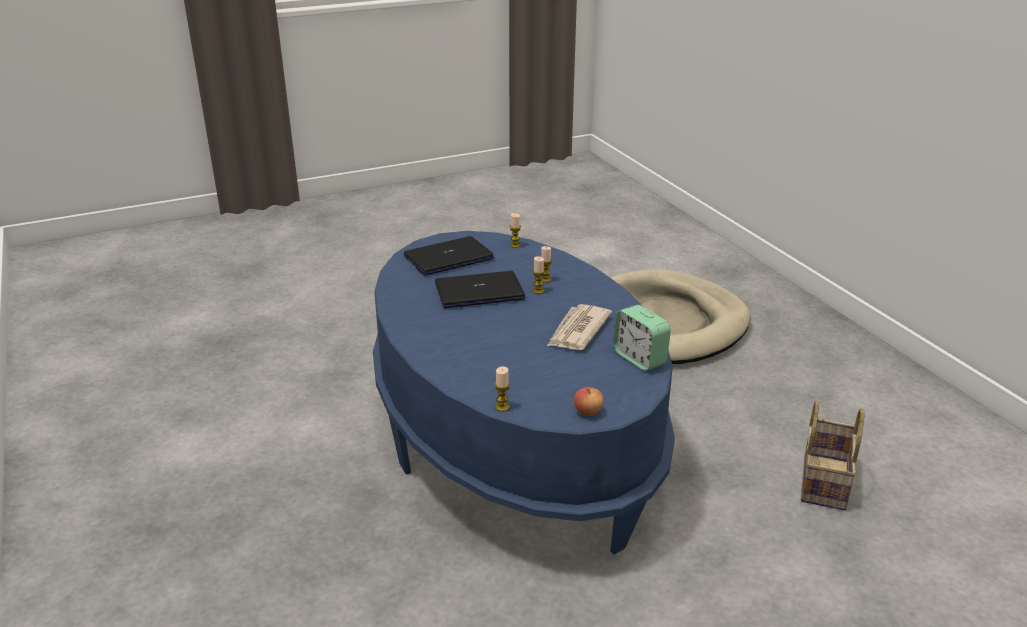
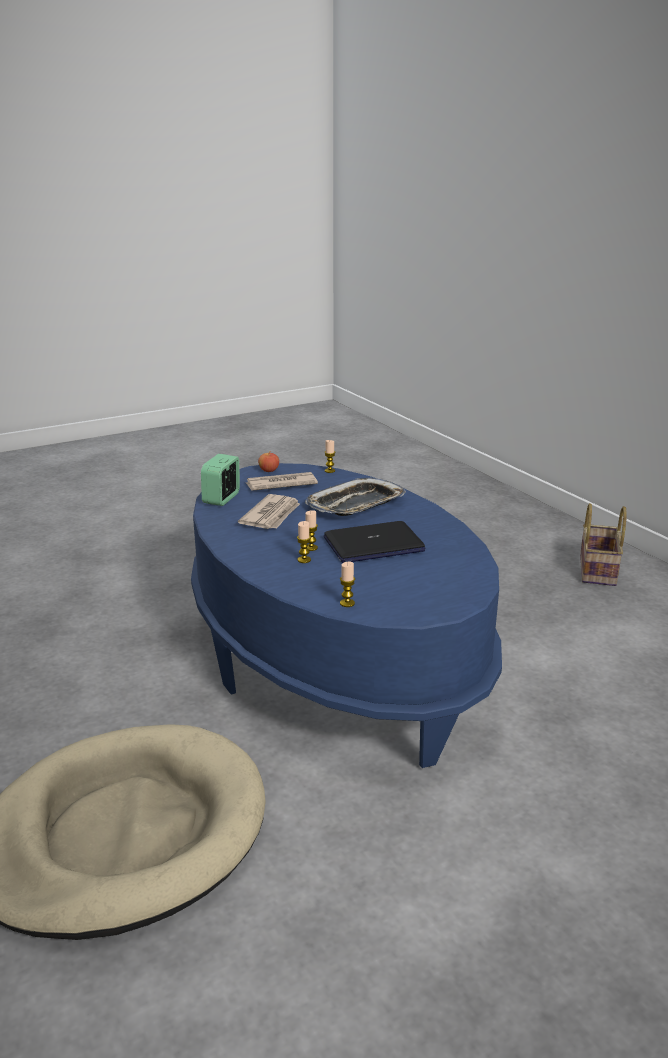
camera: 175 degrees right, 5 degrees down
laptop [404,236,494,275] -> none
alarm clock [613,305,671,371] -> alarm clock turned 120 degrees counterclockwise [201,454,240,506]
basket [801,400,864,510] -> basket moved to [580,503,627,586]
none -> newspaper [246,472,318,491]
none -> tray [305,478,406,516]

